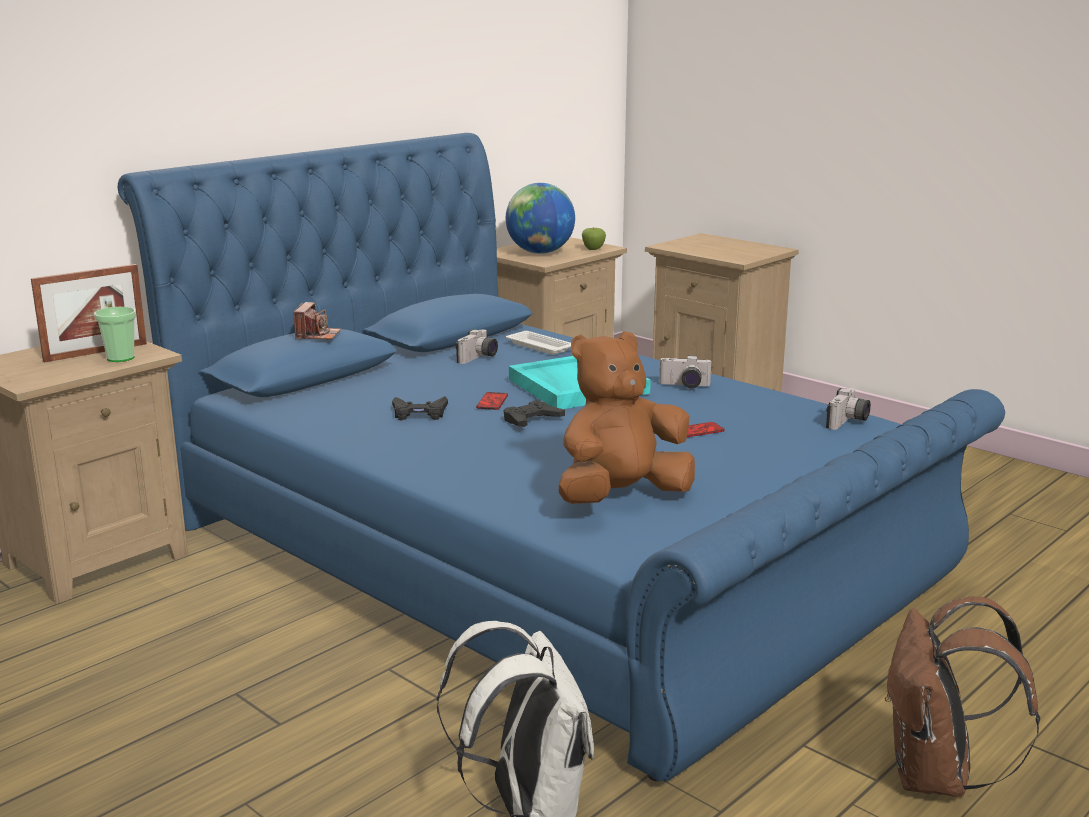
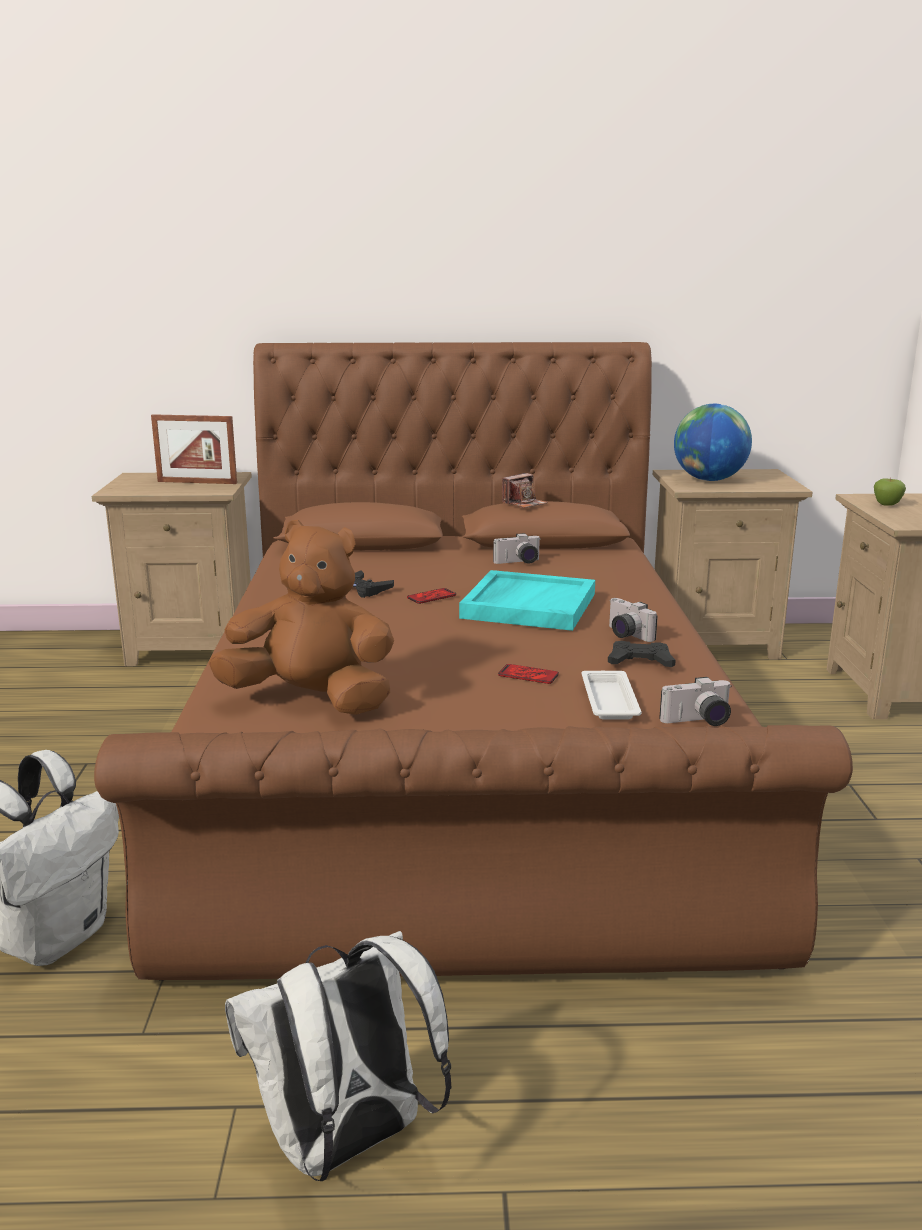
camera: 45 degrees right, 0 degrees up
cup [94,307,136,362] -> none
blue bed [118,133,1005,782] -> brown bed [94,342,853,981]
camera [293,302,341,339] -> camera moved to [502,473,548,508]
black game controller [504,400,565,427] -> black game controller moved to [608,641,676,667]
white tray [506,331,571,355] -> white tray moved to [581,671,642,719]
apple [582,227,606,250] -> apple moved to [874,478,906,506]
brown backpack [885,596,1040,797] -> white backpack [225,931,452,1181]

